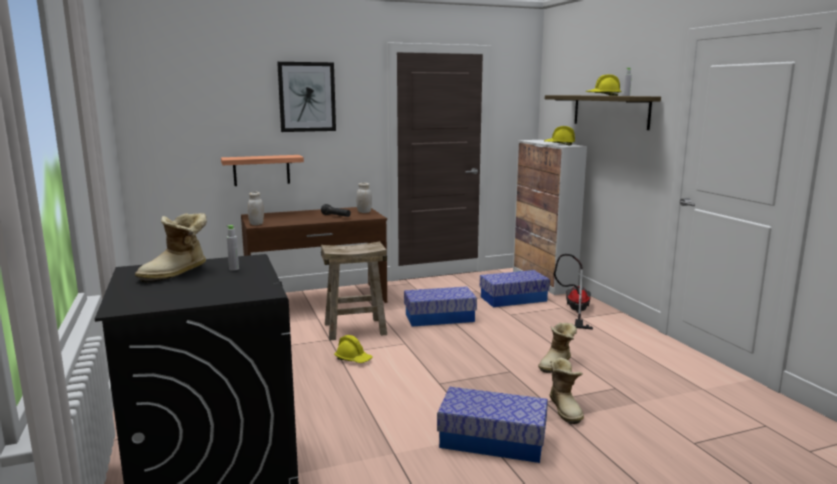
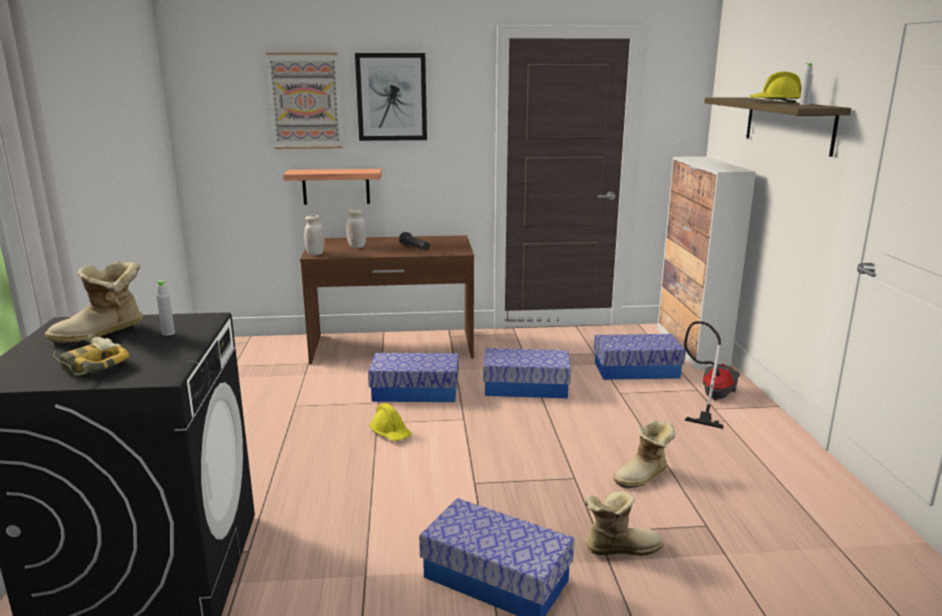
camera: 15 degrees right, 5 degrees up
beige stool [321,241,387,341] -> storage box [368,353,459,402]
white jar [356,183,372,213] -> white jar moved to [346,209,366,248]
yellow hard hat [544,126,575,145] -> none
boot [550,357,584,424] -> boot turned 105 degrees counterclockwise [584,491,664,556]
none -> power drill [53,334,130,376]
none -> picture [266,52,343,149]

